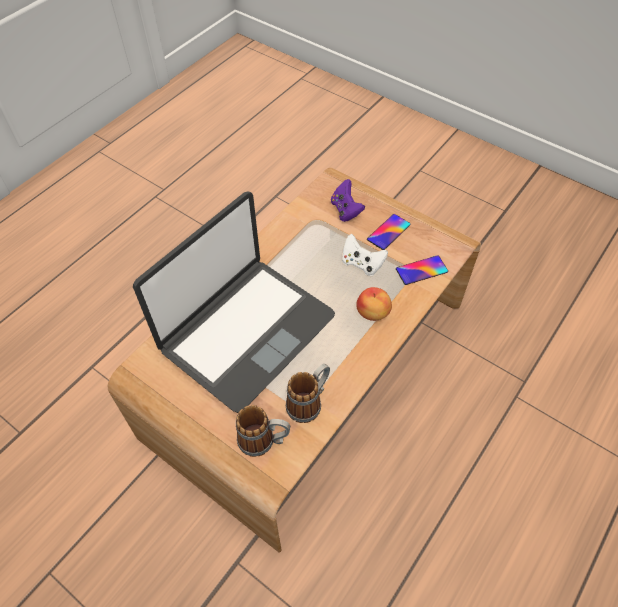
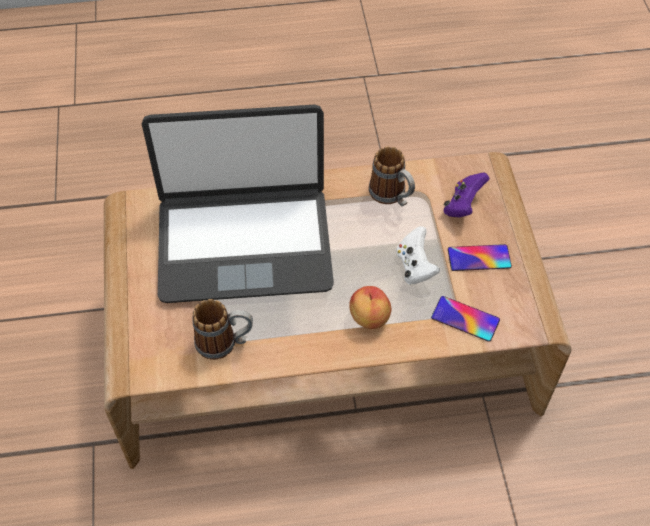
camera: 45 degrees right, 0 degrees up
mug [236,405,290,457] -> mug moved to [369,146,415,206]

